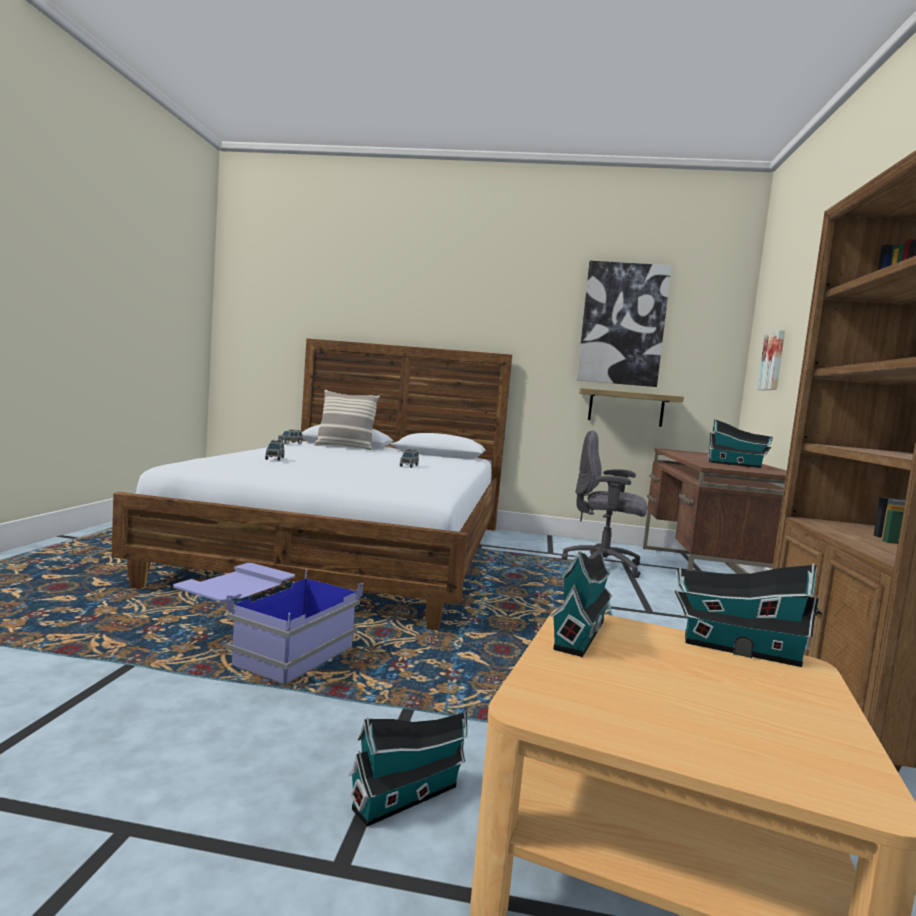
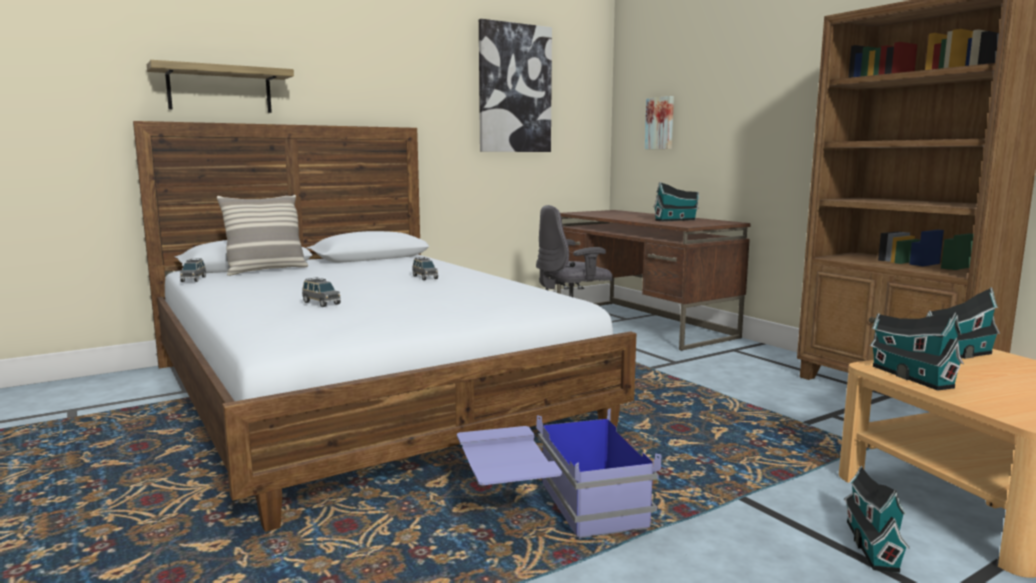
camera: 40 degrees left, 5 degrees up
shelf [579,388,684,427] -> shelf moved to [147,60,294,113]

